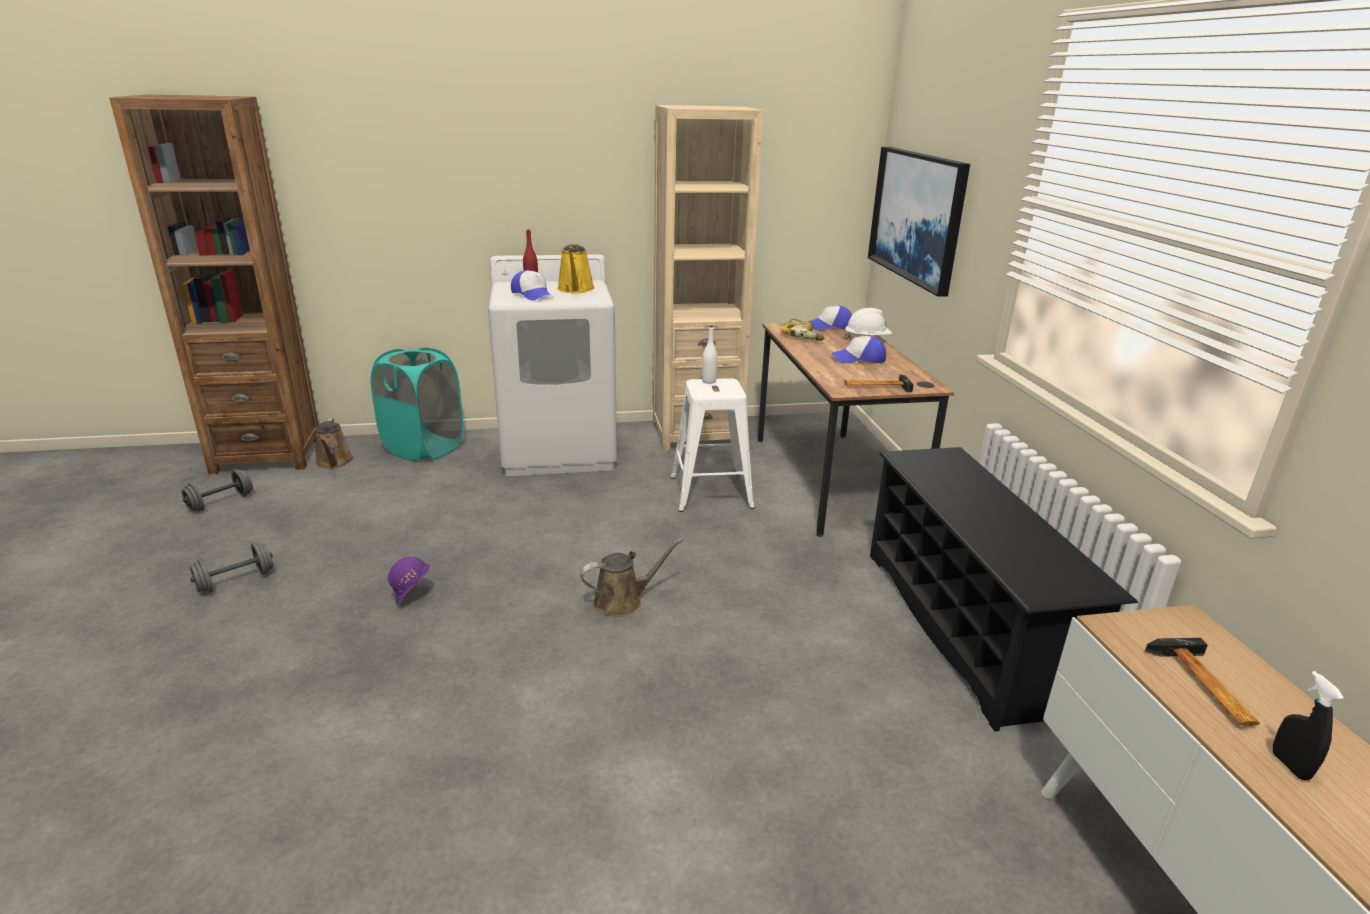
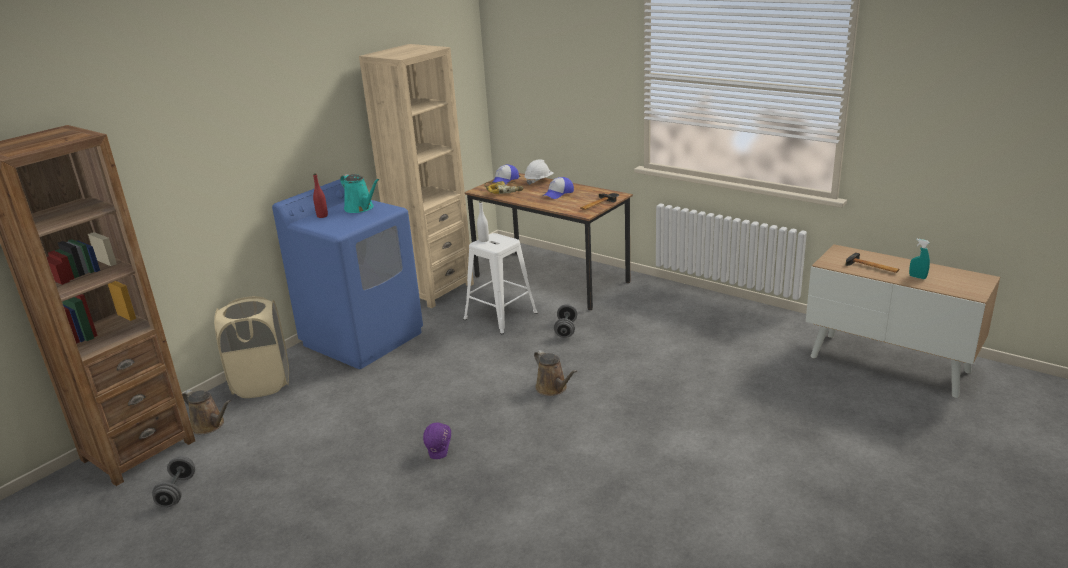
camera: 40 degrees left, 0 degrees up
grey dumbbell [190,542,273,593] -> grey dumbbell moved to [554,304,577,338]
turquoise laundry basket [371,347,463,461] -> beige laundry basket [214,296,289,398]
white washing machine [488,254,617,476] -> blue washing machine [272,179,423,369]
cap [511,270,553,301] -> none
yellow watering can [557,244,595,293] -> turquoise watering can [340,174,379,213]
brown watering can [580,538,683,616] -> brown watering can turned 120 degrees clockwise [534,350,577,396]
picture [868,147,970,297] -> none
black shoe rack [870,447,1138,732] -> none
black spray bottle [1273,671,1344,780] -> turquoise spray bottle [909,239,930,279]

